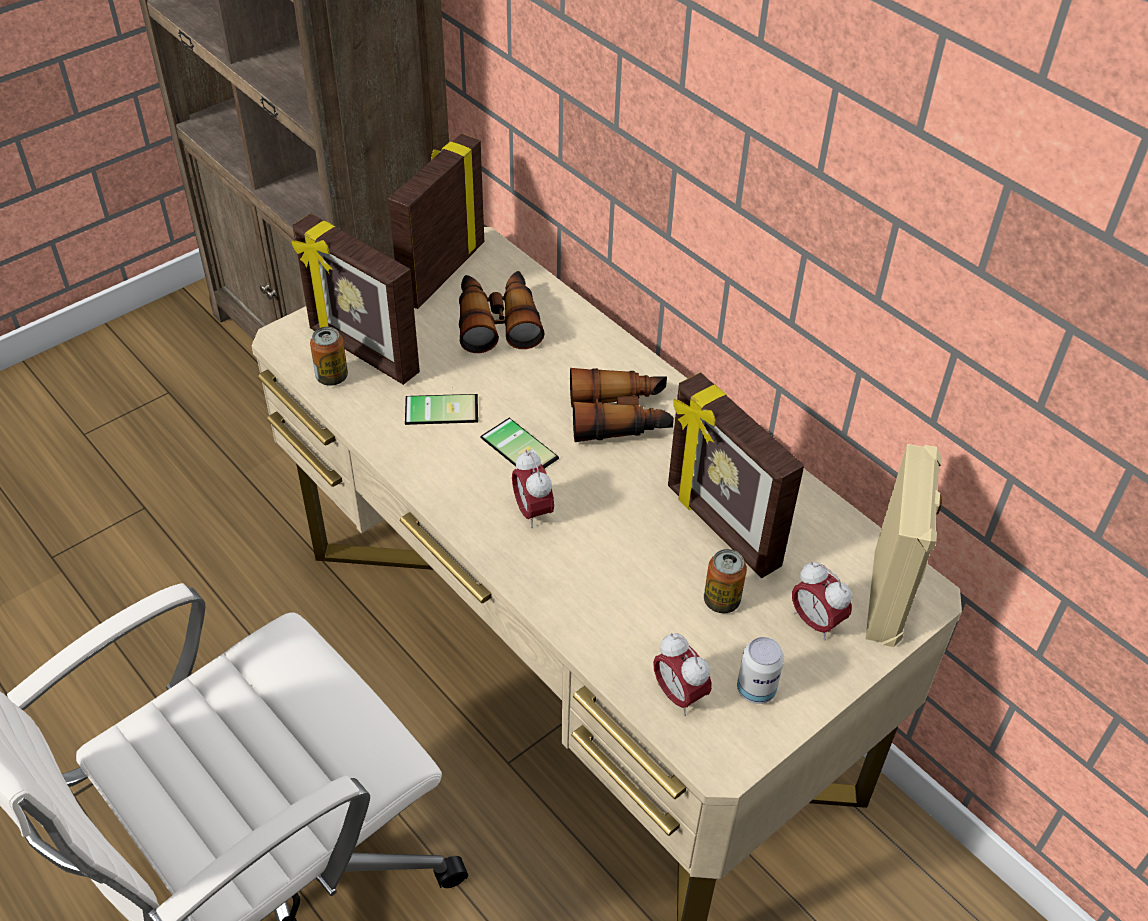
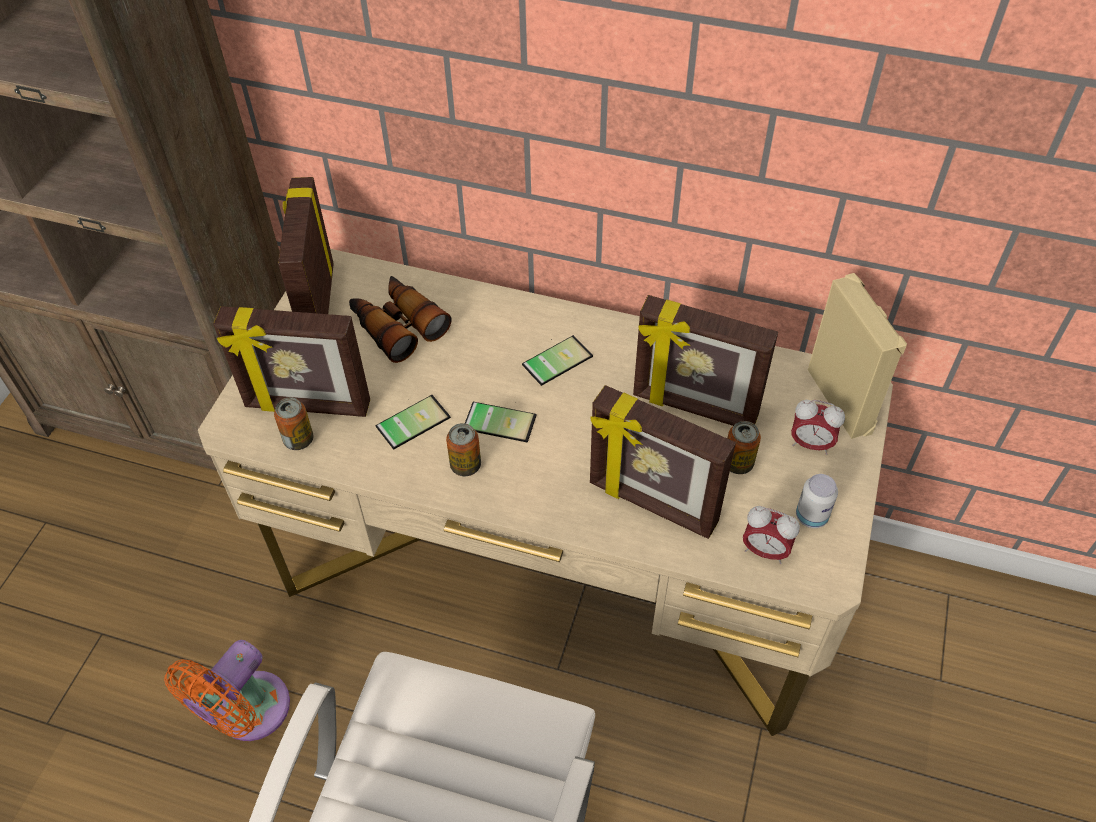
camera: 30 degrees left, 5 degrees up
alarm clock [512,450,554,529] -> none
binoculars [570,368,674,442] -> phone [522,335,593,386]
none -> orange fan [164,640,290,741]
none -> can [446,423,481,476]
none -> picture frame [590,385,736,539]

